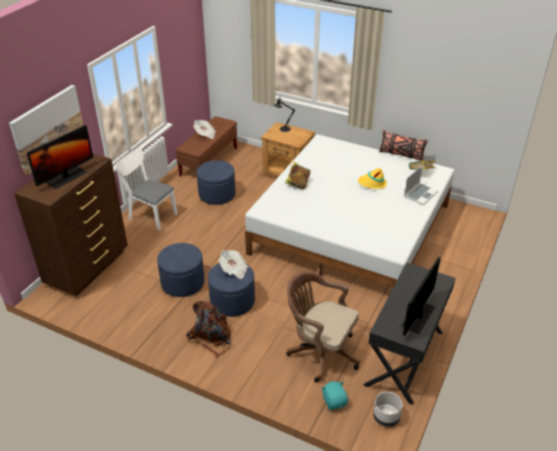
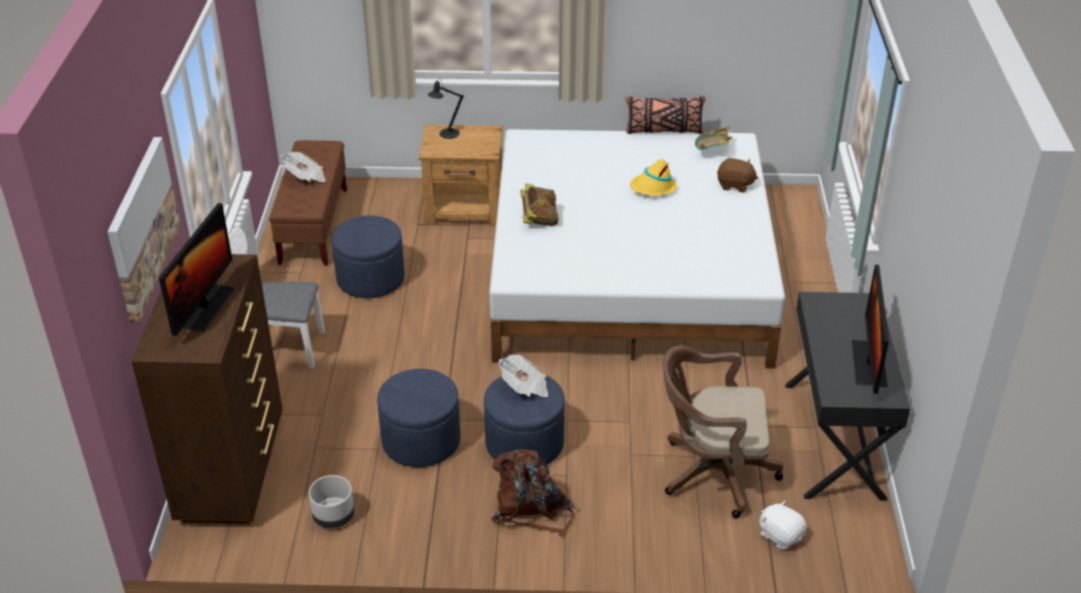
camera: 25 degrees left, 0 degrees up
turquoise plush toy [322,382,348,410] -> white plush toy [760,501,807,550]
grey planter [373,392,403,427] -> grey planter moved to [309,475,354,528]
laptop [404,165,438,205] -> brown plush toy [717,158,758,192]

